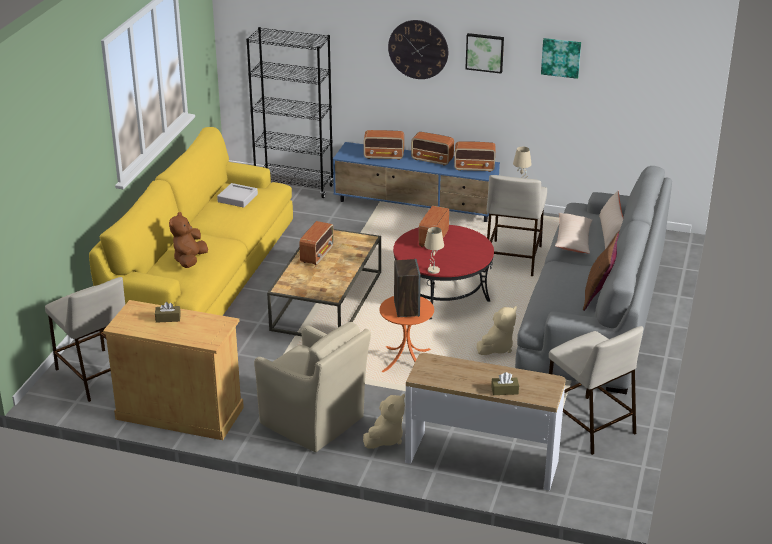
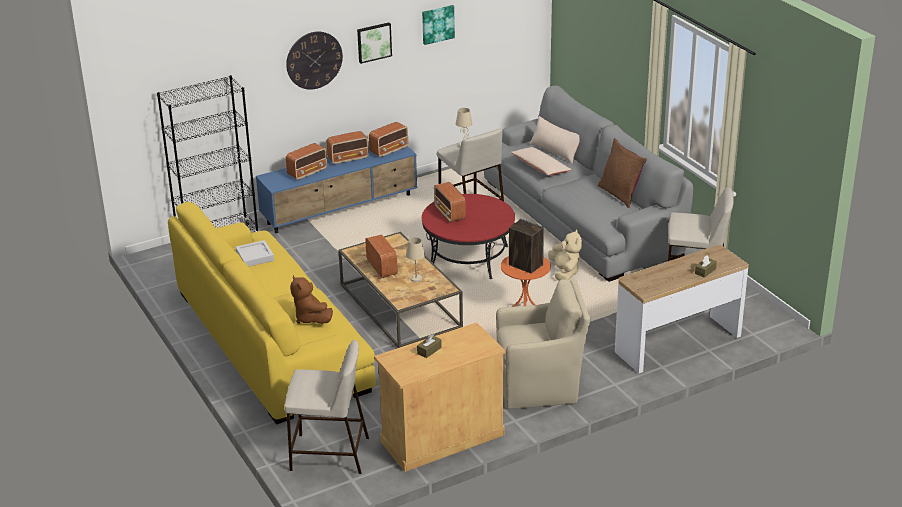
camera: 45 degrees left, 0 degrees up
beige plush toy [363,394,405,449] -> none
beige table lamp [424,227,444,274] -> beige table lamp moved to [406,237,425,282]

